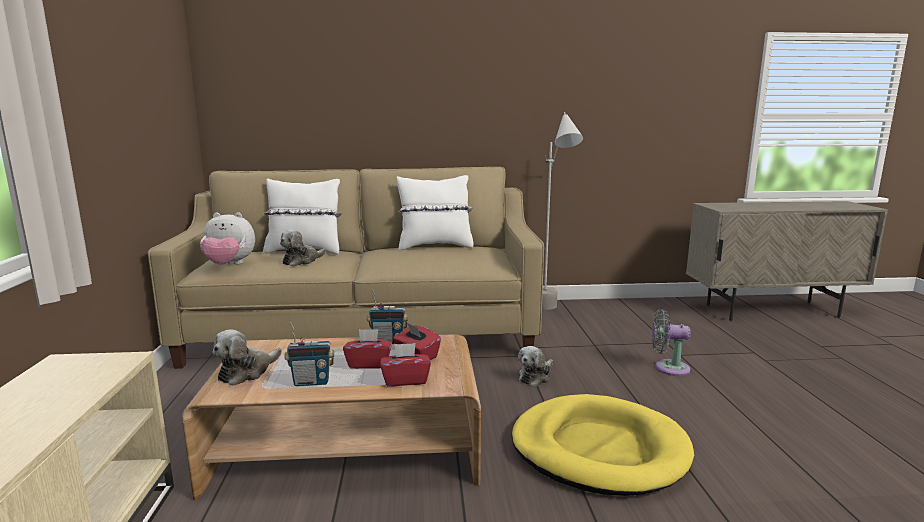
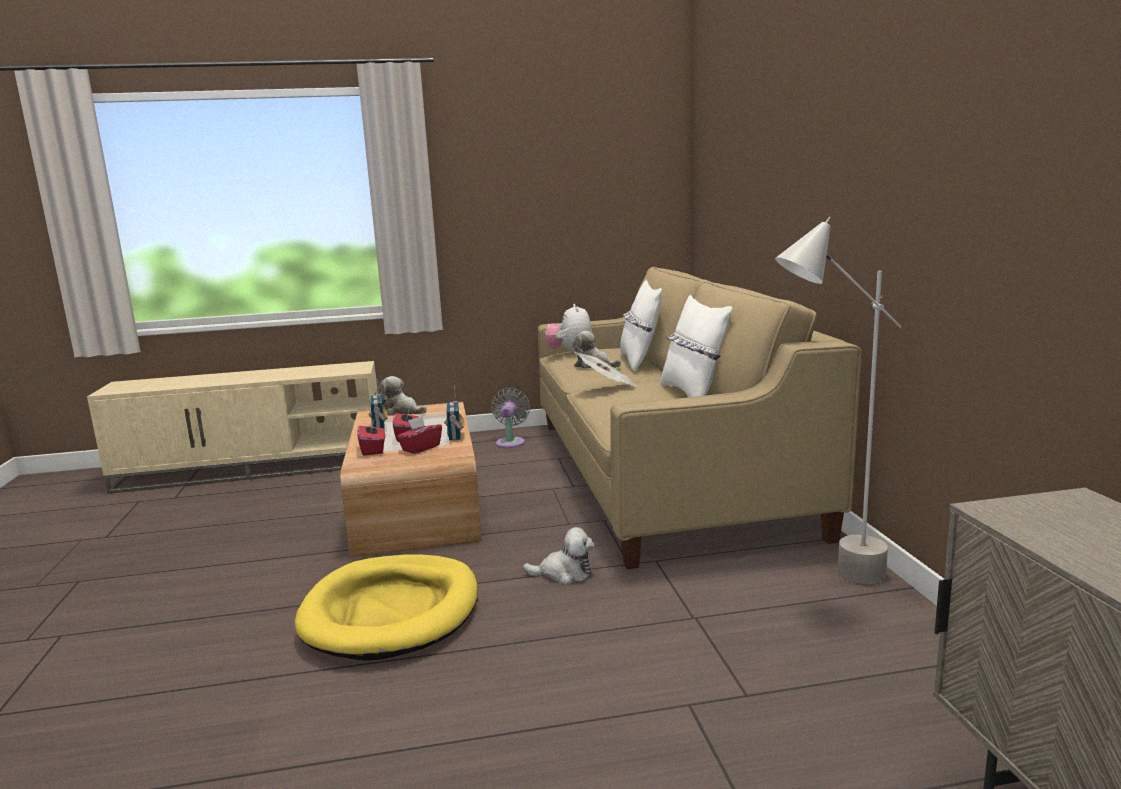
camera: 85 degrees right, 0 degrees up
plush toy [518,346,553,387] -> plush toy turned 150 degrees clockwise [523,527,595,584]
grey fan [652,309,691,376] -> grey fan moved to [491,388,530,448]
none -> newspaper [574,352,638,387]

